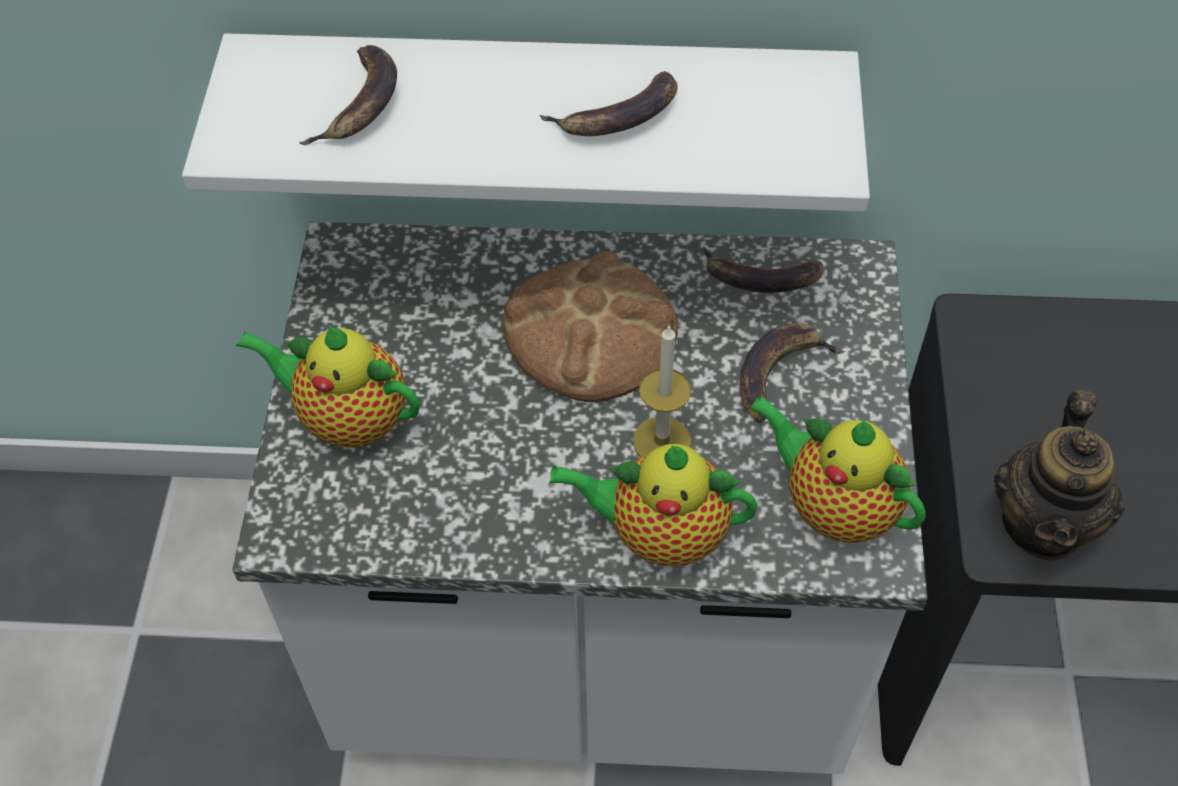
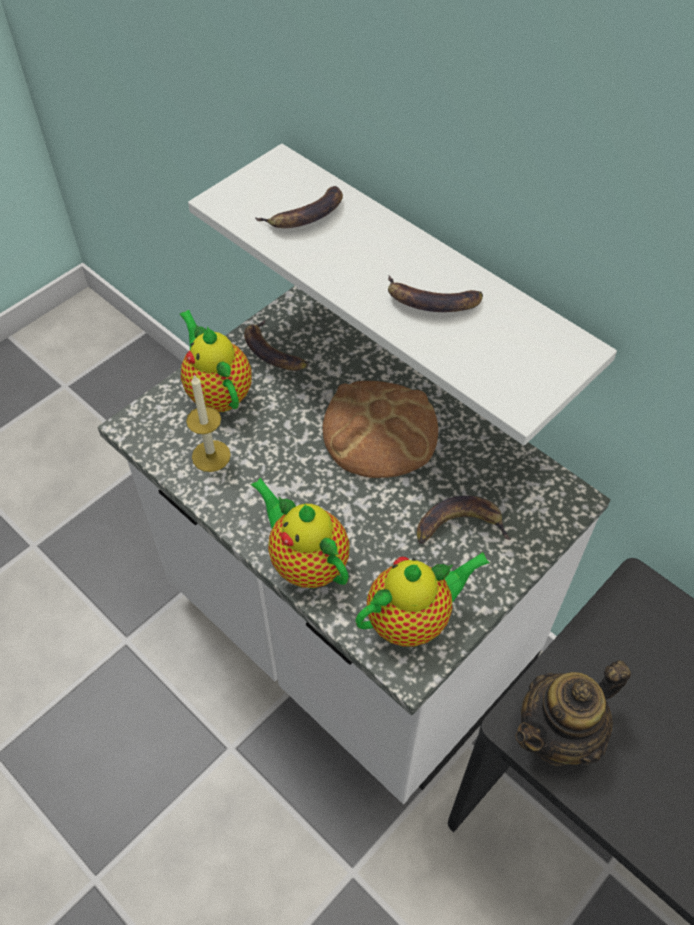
camera: 40 degrees right, 0 degrees up
candle [633,326,692,458] -> candle moved to [186,375,231,472]
banana [703,246,823,293] -> banana moved to [244,319,309,371]
teapot [749,395,926,543] -> teapot turned 75 degrees clockwise [355,552,490,646]

